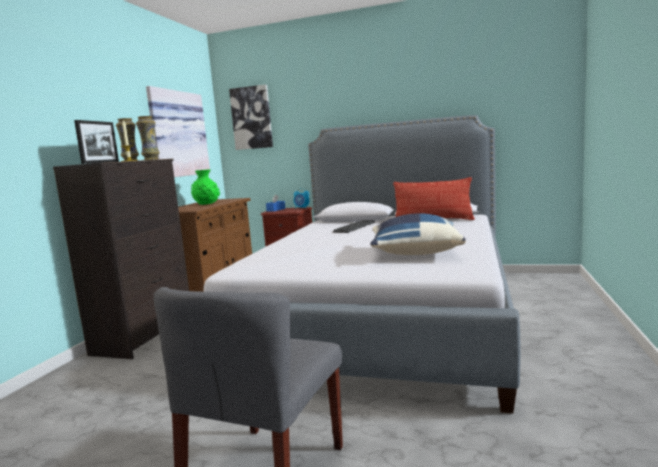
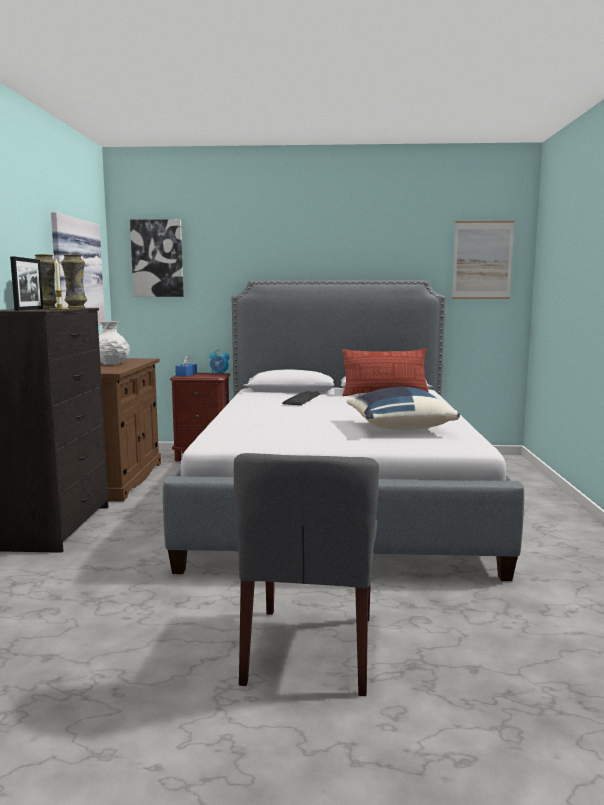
camera: 15 degrees left, 0 degrees up
green vase [191,169,220,205] -> white vase [99,321,130,365]
none -> picture [452,221,514,299]

